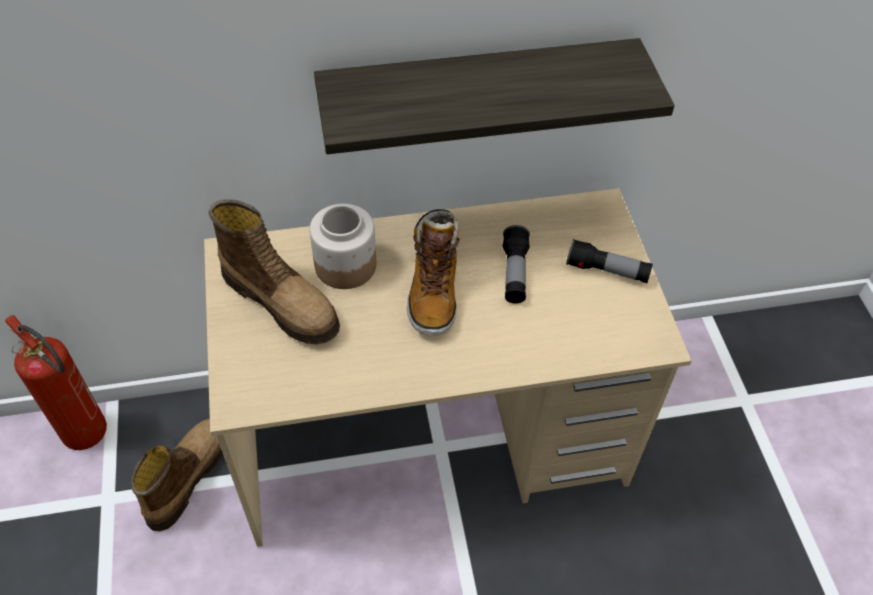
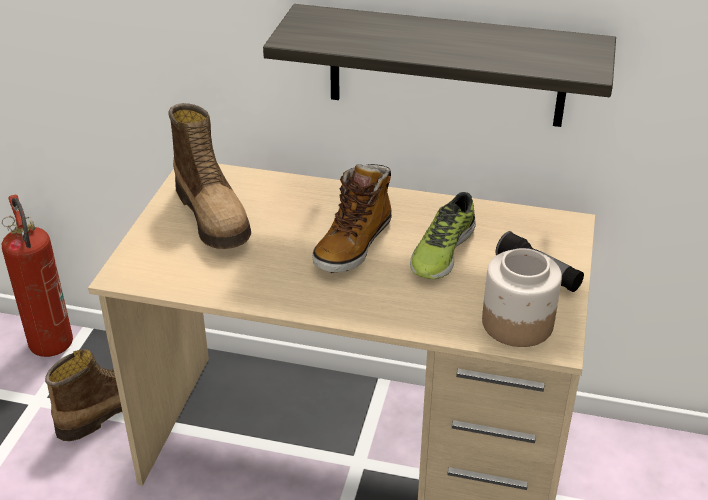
camera: 25 degrees right, 15 degrees down
jar [309,204,376,289] -> jar moved to [482,248,562,347]
flashlight [503,225,530,304] -> shoe [410,192,476,279]

